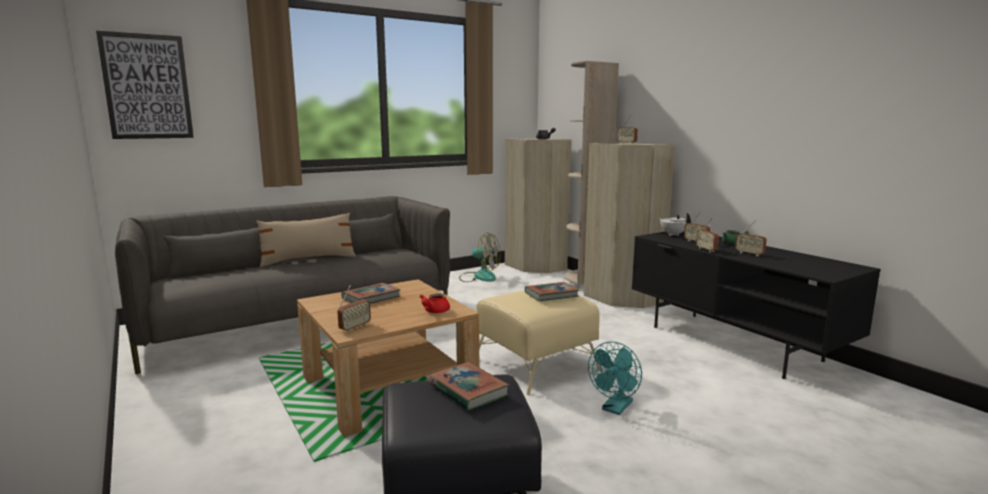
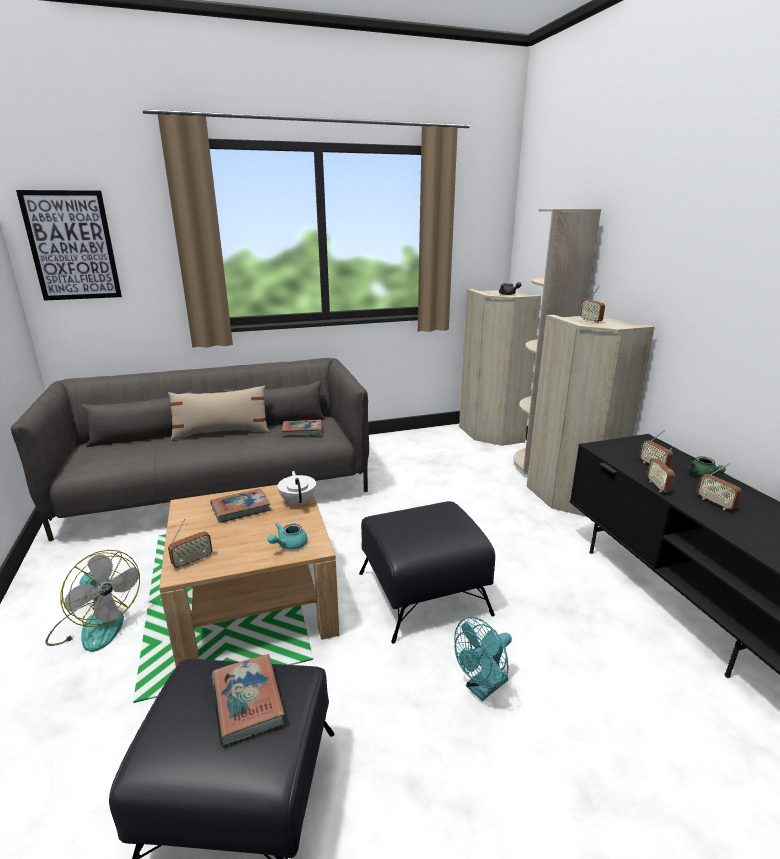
camera: 15 degrees right, 10 degrees up
red teapot [419,294,450,313] -> turquoise teapot [268,523,308,550]
fan [459,232,500,282] -> fan moved to [46,550,140,652]
beige ottoman [476,290,600,395] -> black ottoman [359,501,495,644]
book [525,282,579,301] -> book moved to [282,420,322,436]
white teapot [658,213,691,236] -> white teapot moved to [278,471,316,506]

